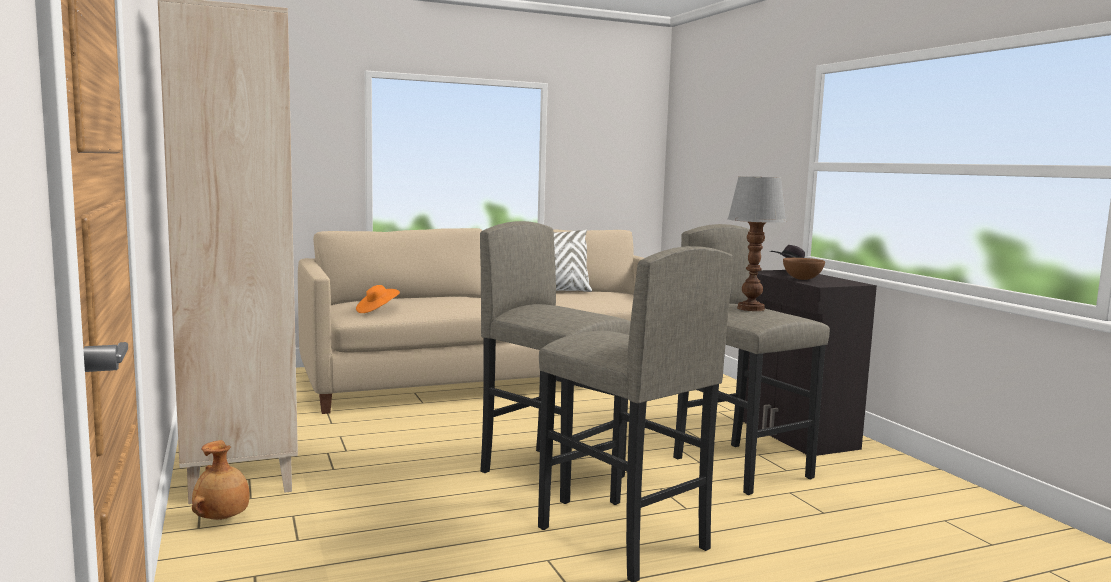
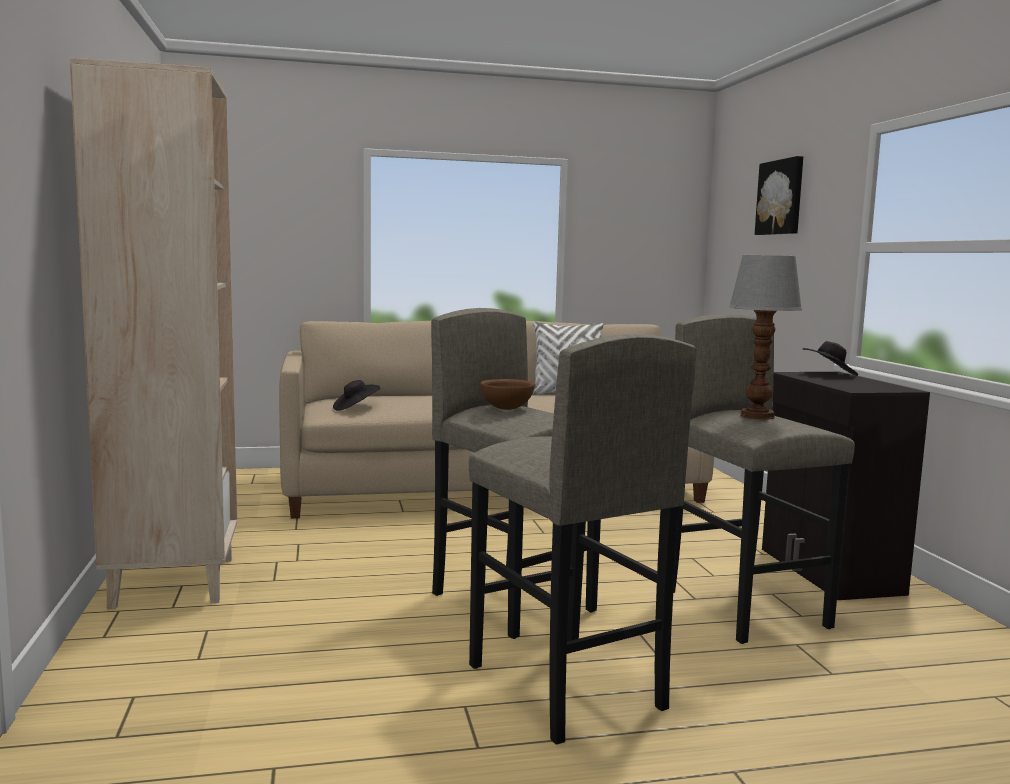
camera: 10 degrees right, 0 degrees up
brown vase [192,440,250,520] -> none
orange hat [356,285,400,313] -> black hat [333,380,381,411]
brown bowl [783,258,825,280] -> brown bowl moved to [480,379,535,410]
none -> picture [755,156,803,235]

